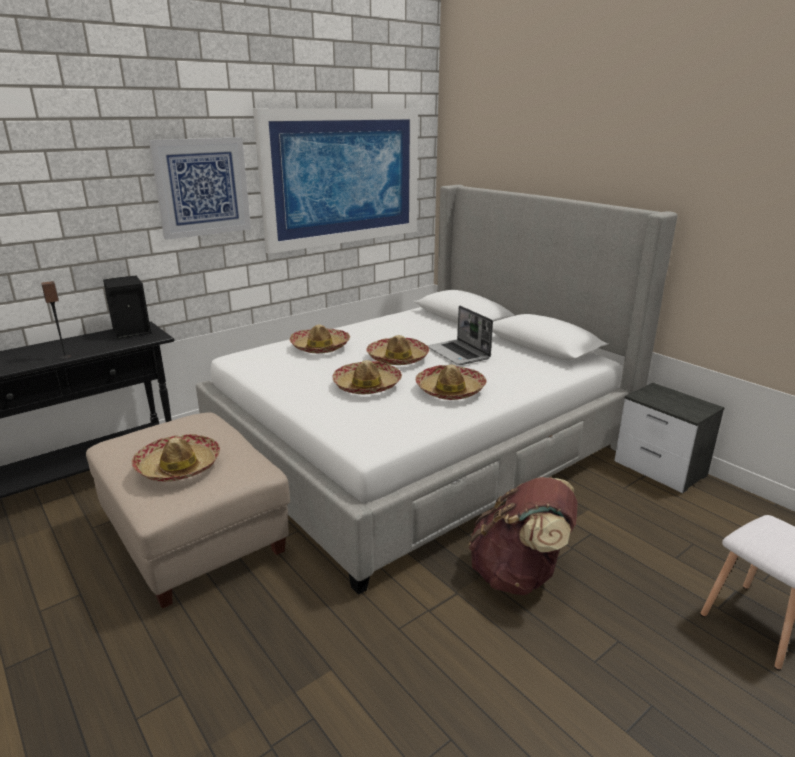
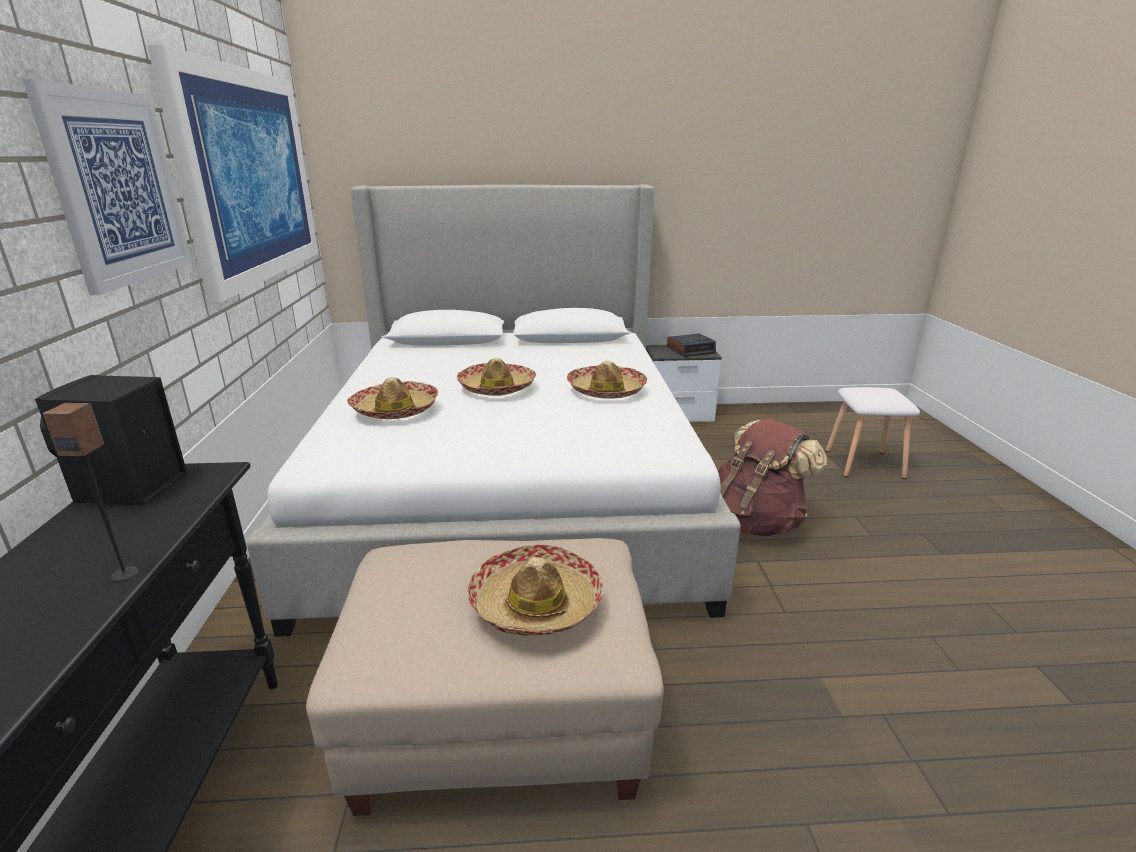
camera: 55 degrees left, 0 degrees up
hat [332,360,402,394] -> none
laptop [427,305,493,365] -> none
none -> alarm clock [667,334,716,357]

